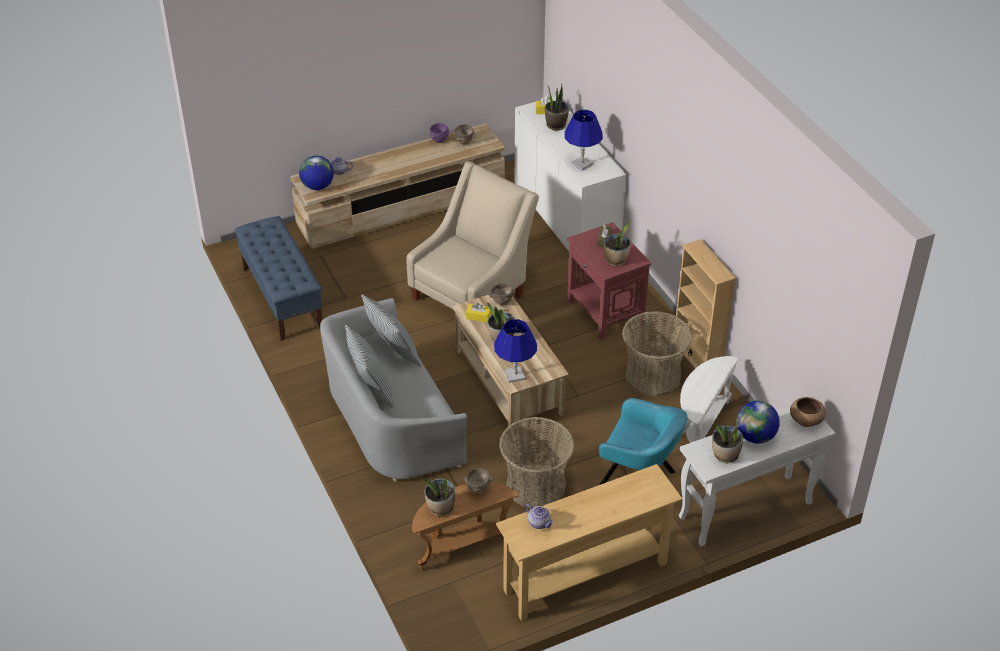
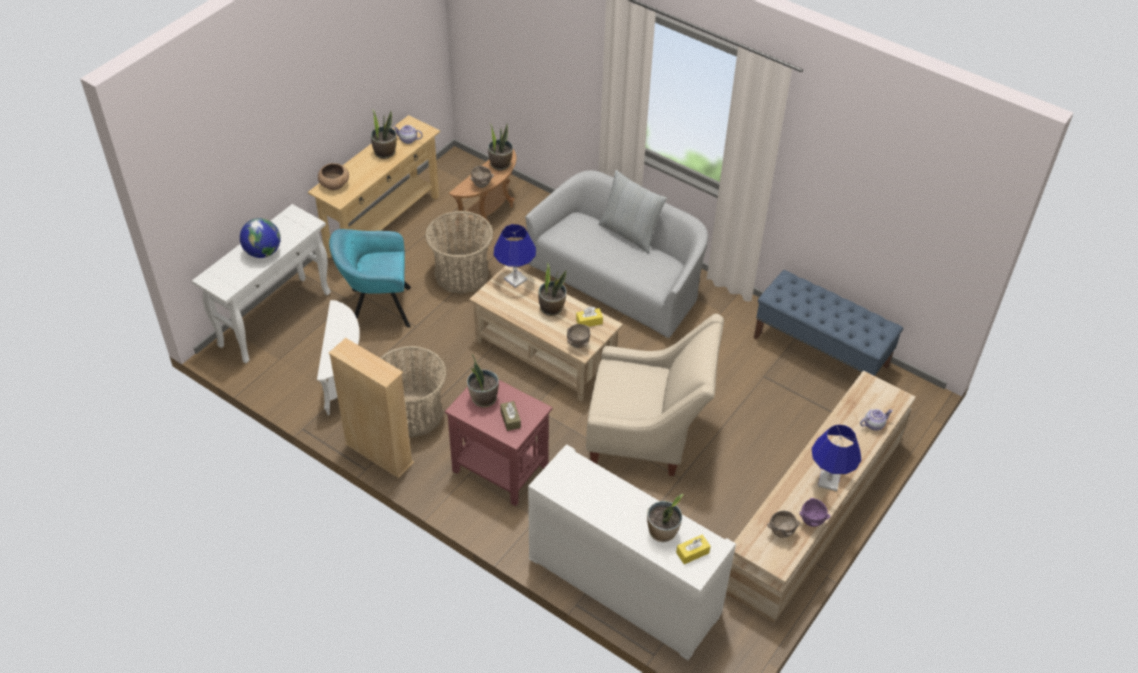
camera: 150 degrees right, 5 degrees up
globe [299,156,334,190] -> none
pillow [361,294,421,367] -> none
beige armchair [407,161,539,309] -> beige armchair turned 90 degrees counterclockwise [586,314,724,476]
blue table lamp [564,110,603,171] -> blue table lamp moved to [812,425,862,491]
potted plant [712,423,743,463] -> potted plant moved to [371,109,397,159]
brown bowl [790,397,826,427] -> brown bowl moved to [318,163,349,190]

